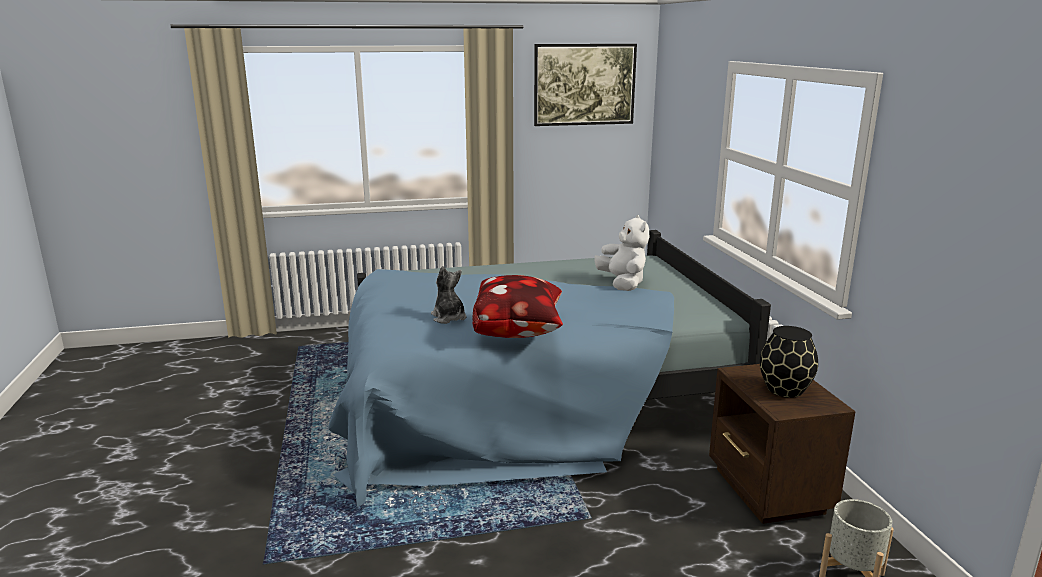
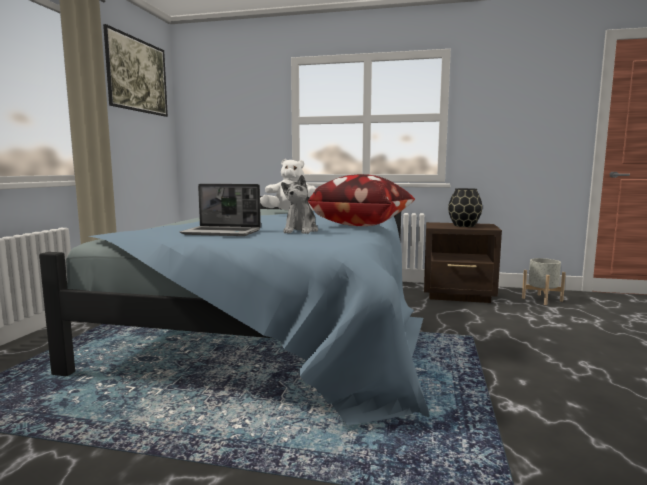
camera: 65 degrees left, 10 degrees down
plush toy [431,266,467,324] -> plush toy turned 75 degrees counterclockwise [281,175,318,234]
none -> laptop [180,184,261,236]

